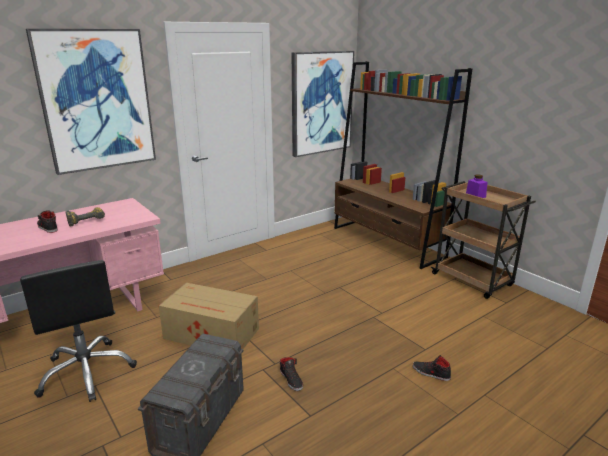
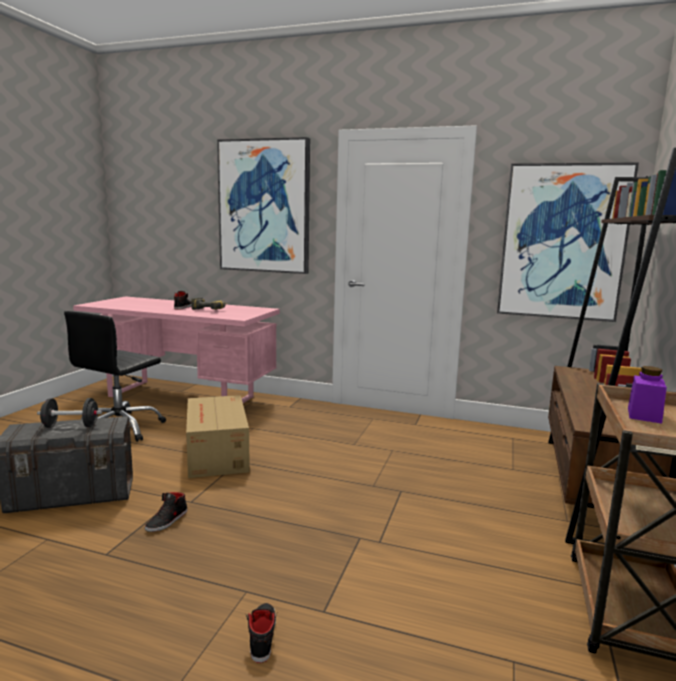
camera: 55 degrees right, 10 degrees down
none -> black dumbbell [37,398,102,428]

